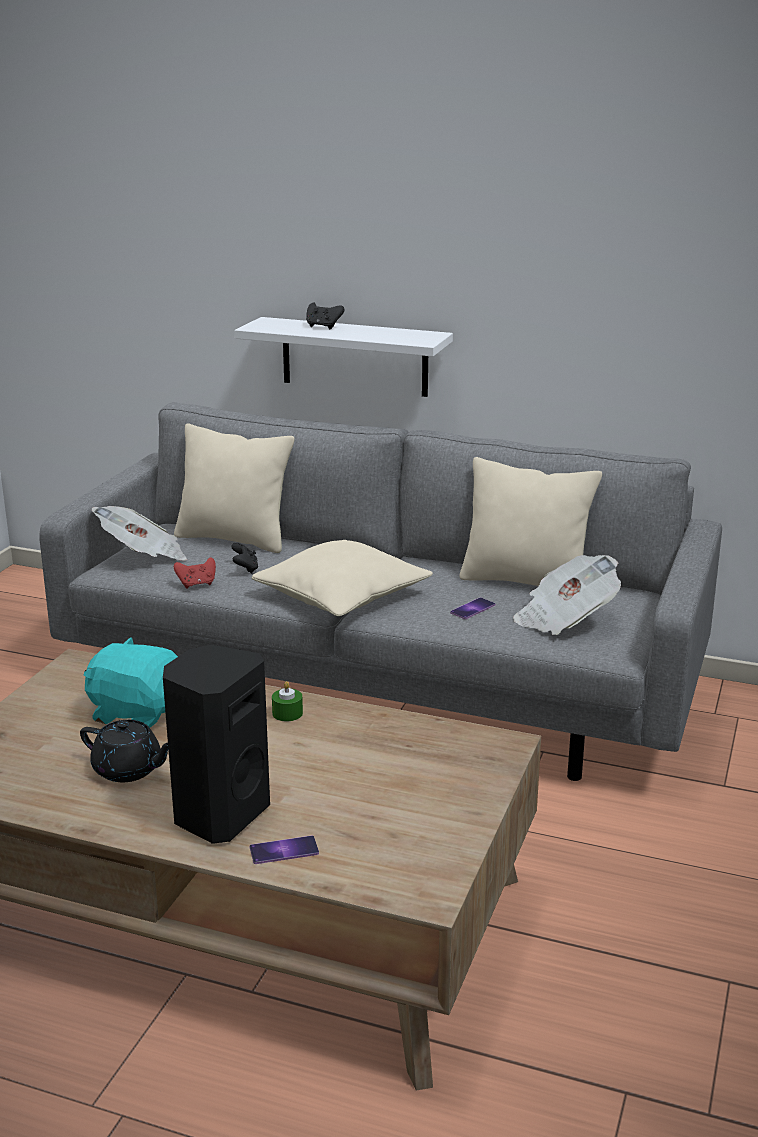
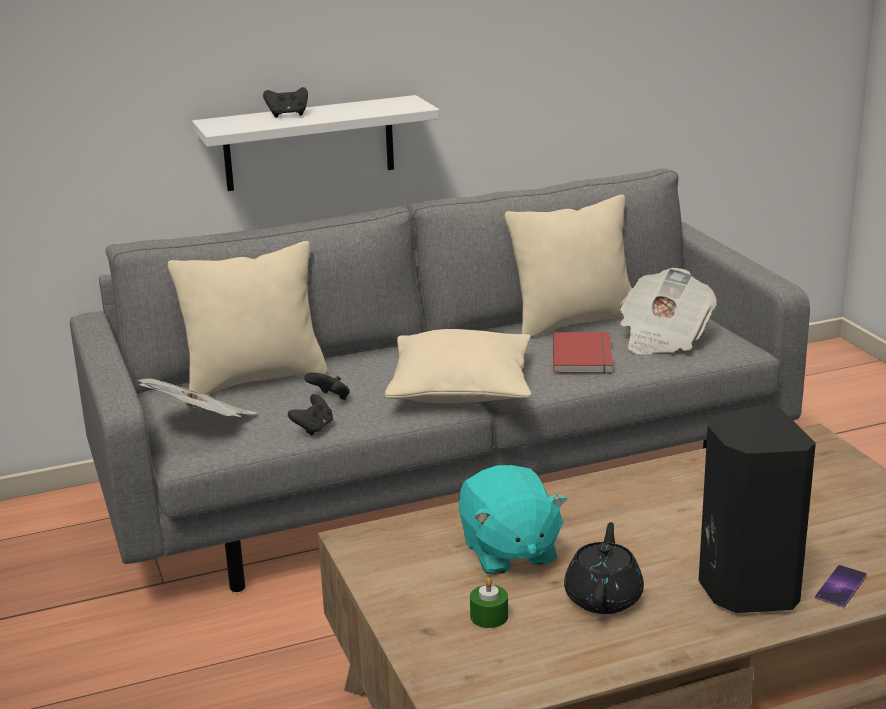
camera: 40 degrees left, 0 degrees up
black teapot [80,720,168,782] -> black teapot turned 60 degrees counterclockwise [564,522,644,614]
turquoise plush toy [84,637,178,728] -> turquoise plush toy turned 90 degrees counterclockwise [458,465,568,575]
red game controller [174,557,216,589] -> black game controller [288,394,333,436]
green candle [272,681,303,722] -> green candle moved to [470,578,508,628]
phone [450,598,496,619] -> red book [553,332,613,374]

